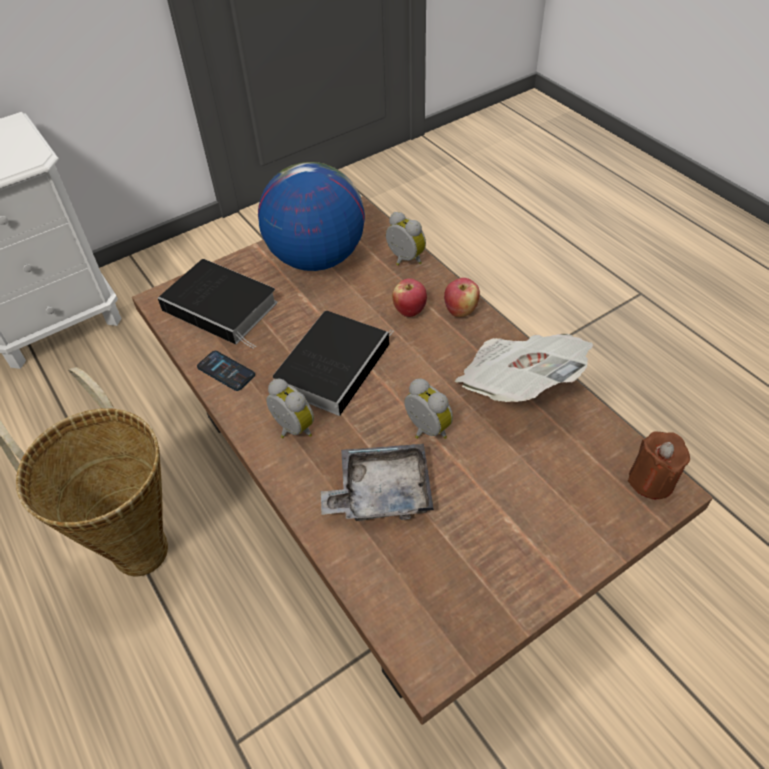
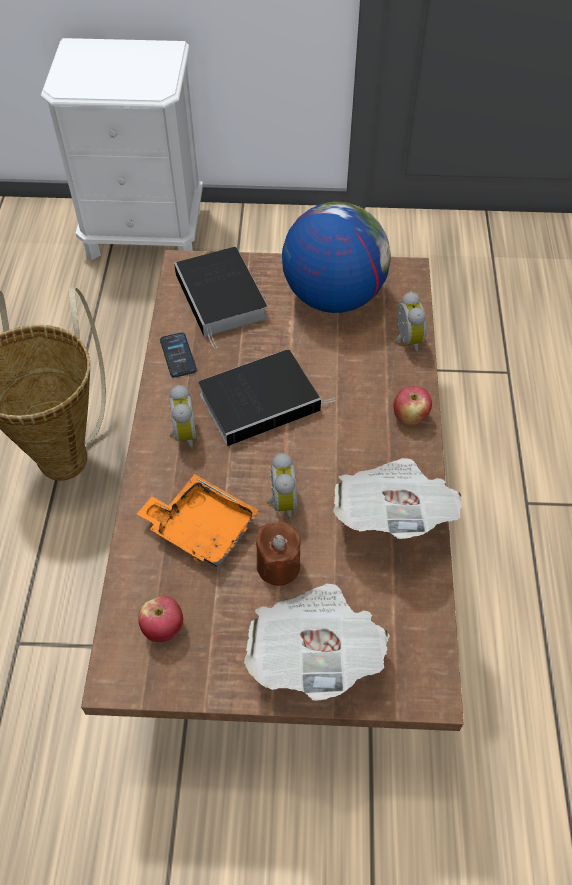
camera: 35 degrees right, 5 degrees up
grey tray [321,444,434,521] -> orange tray [137,474,259,568]
apple [392,279,427,317] -> apple moved to [138,596,183,642]
brown candle [628,431,690,499] -> brown candle moved to [256,522,300,586]
none -> newspaper [244,583,389,701]

